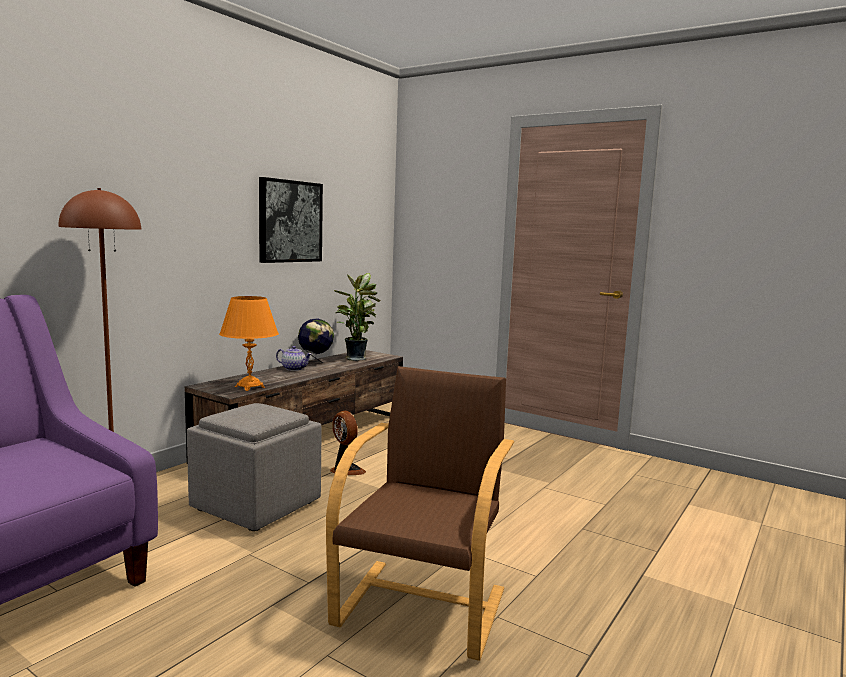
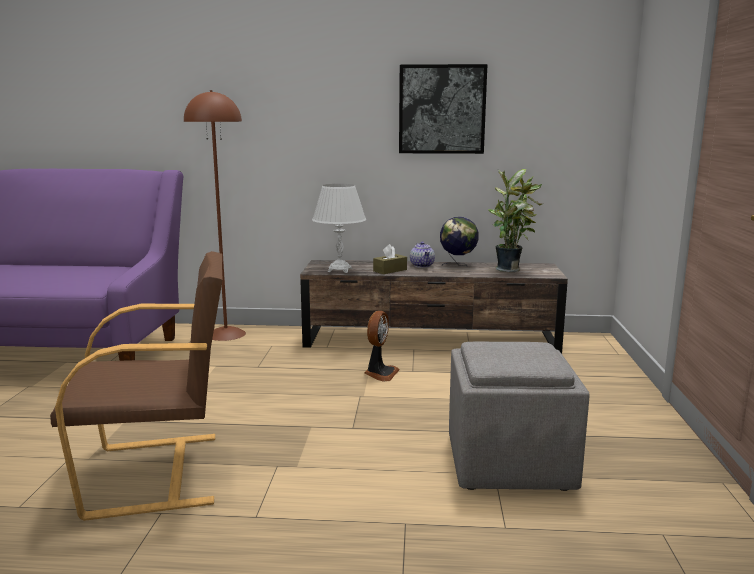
camera: 60 degrees right, 5 degrees up
grey ottoman [187,403,322,531] -> grey ottoman moved to [449,342,590,491]
orange table lamp [219,296,279,391] -> white table lamp [312,184,366,273]
none -> brown tissue box [373,244,407,274]

